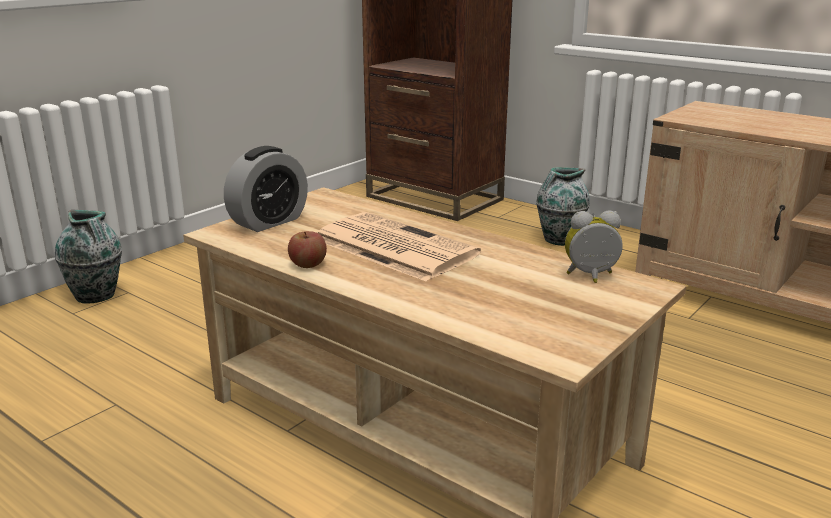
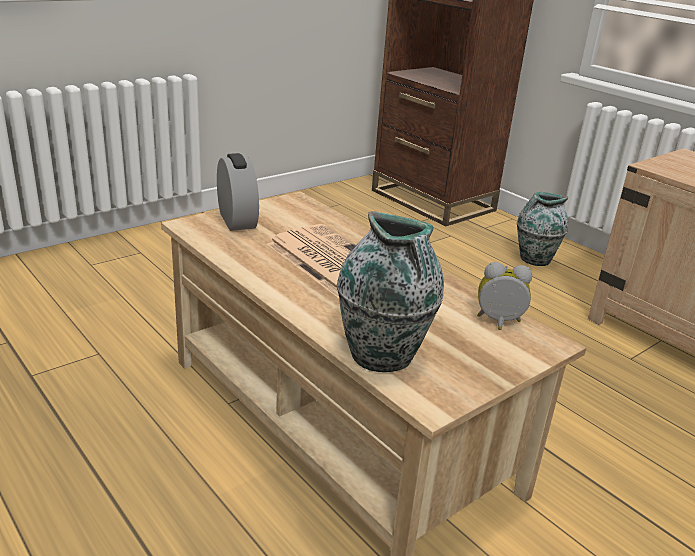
camera: 10 degrees right, 5 degrees up
vase [55,210,122,304] -> vase moved to [337,211,444,372]
alarm clock [224,146,308,232] -> alarm clock turned 75 degrees counterclockwise [217,153,259,231]
apple [288,231,327,268] -> none

